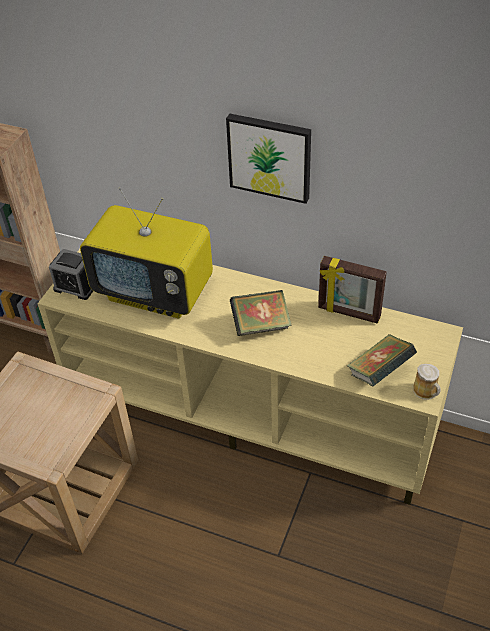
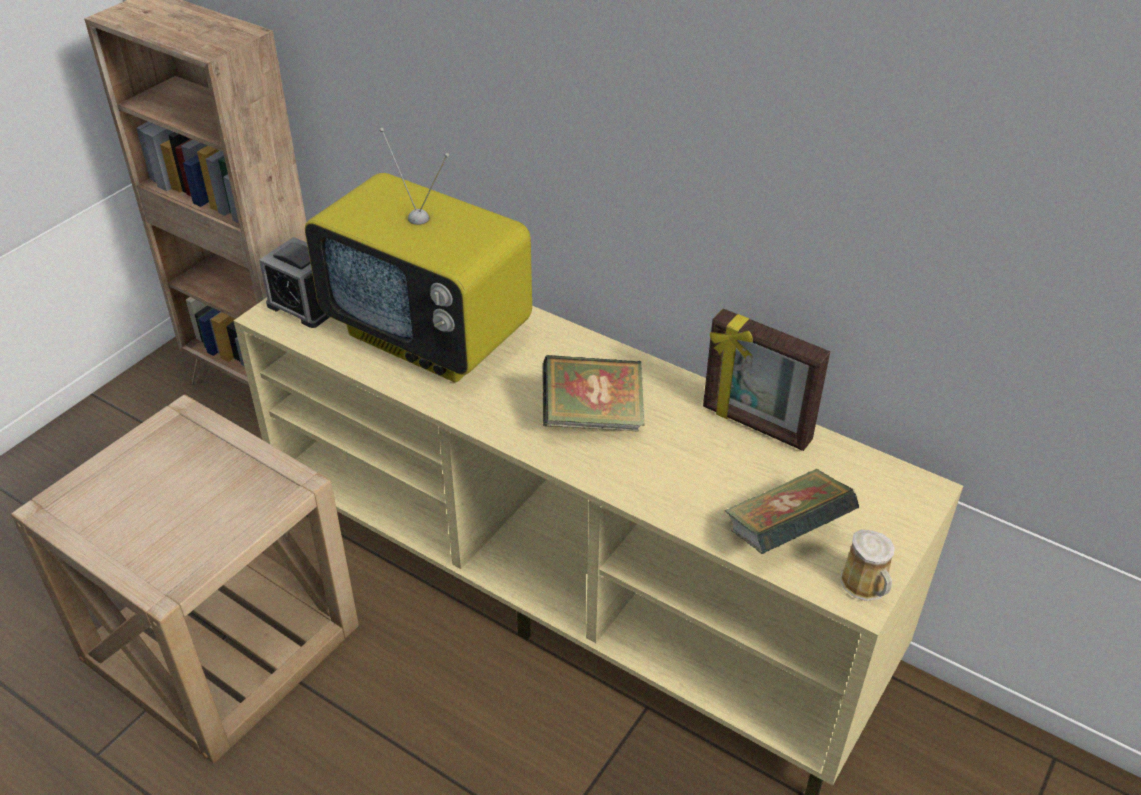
camera: 10 degrees right, 5 degrees down
picture [226,114,311,204] -> none

